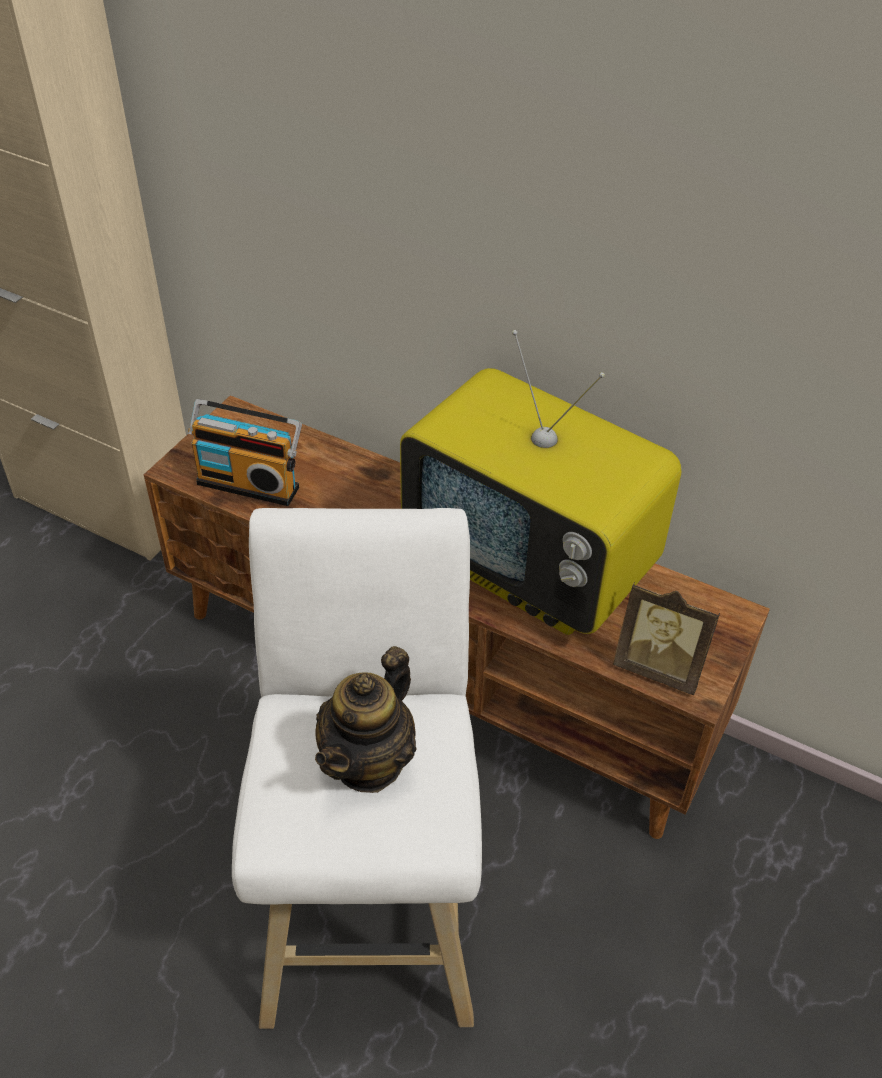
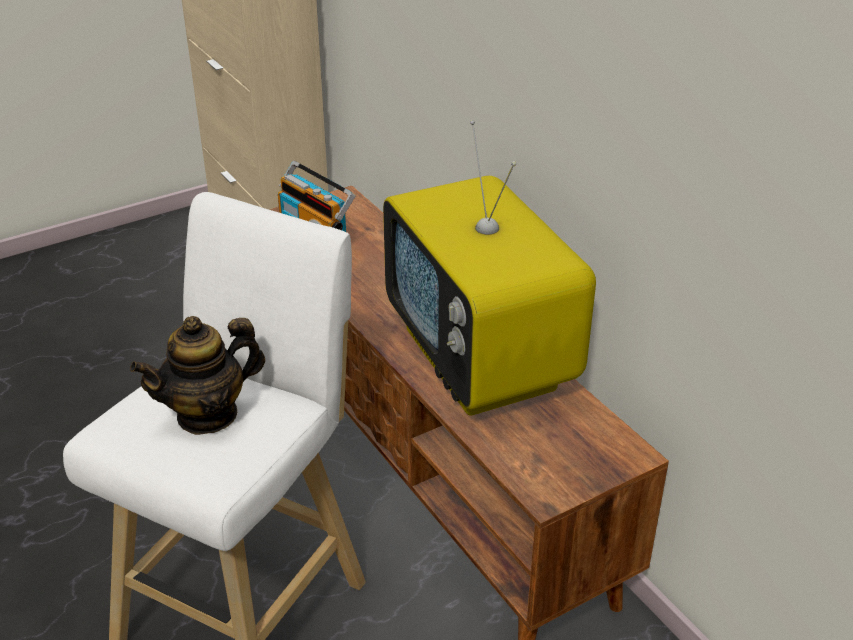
camera: 30 degrees right, 10 degrees down
picture frame [613,582,720,695] -> none

